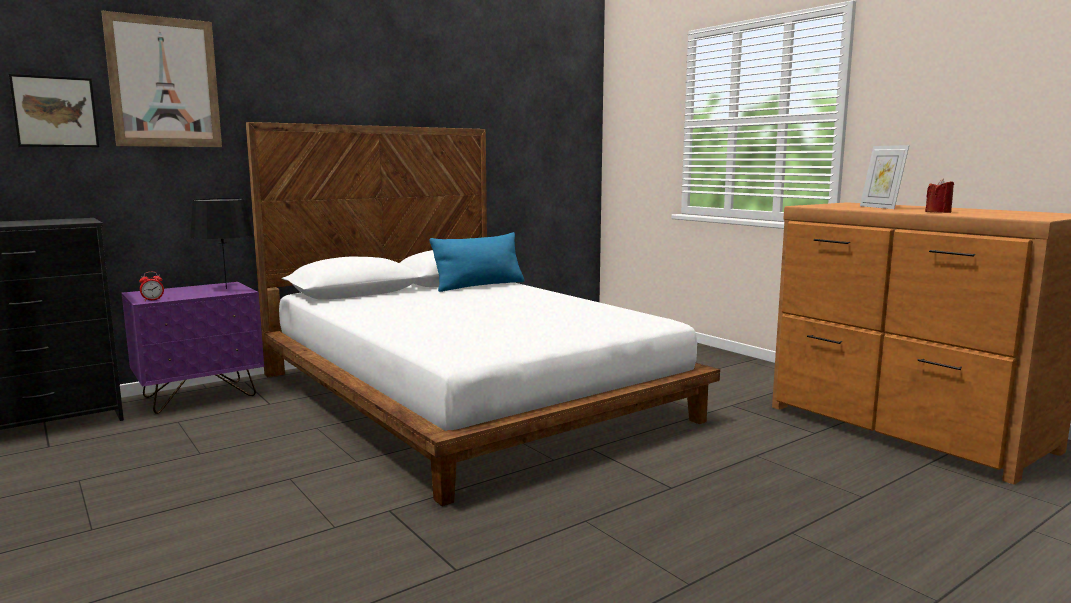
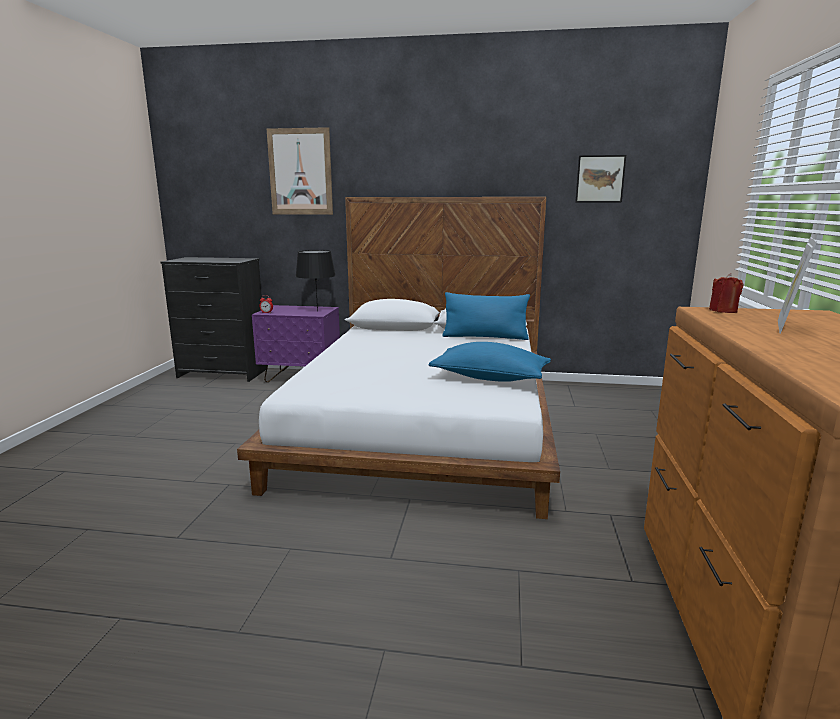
camera: 45 degrees right, 5 degrees up
picture [9,74,99,147] -> picture moved to [575,155,626,202]
red candle [925,179,954,213] -> red candle moved to [709,273,743,313]
none -> blue pillow [429,342,551,382]

